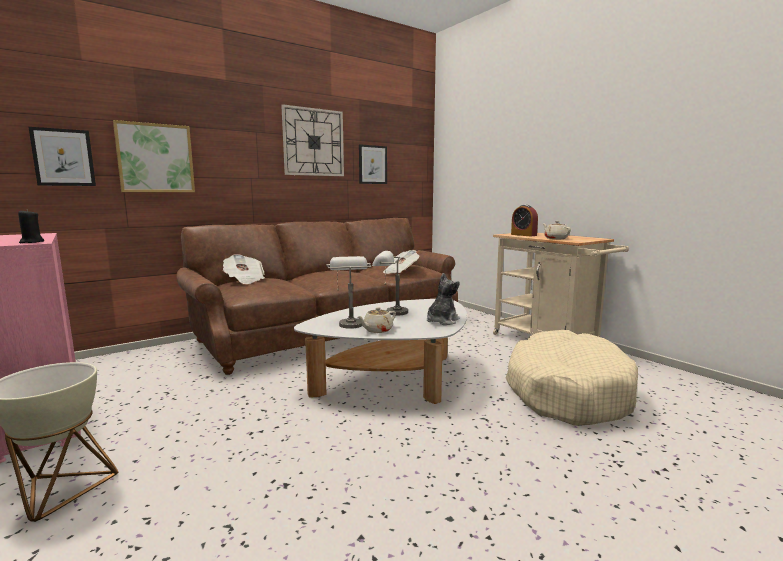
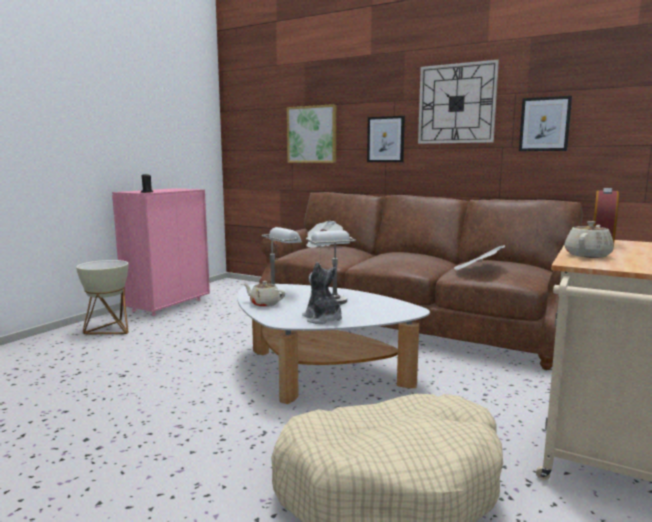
camera: 65 degrees right, 0 degrees up
picture [29,127,96,186] -> picture moved to [367,116,405,162]
plush toy [427,273,460,325] -> plush toy turned 135 degrees counterclockwise [302,262,342,324]

